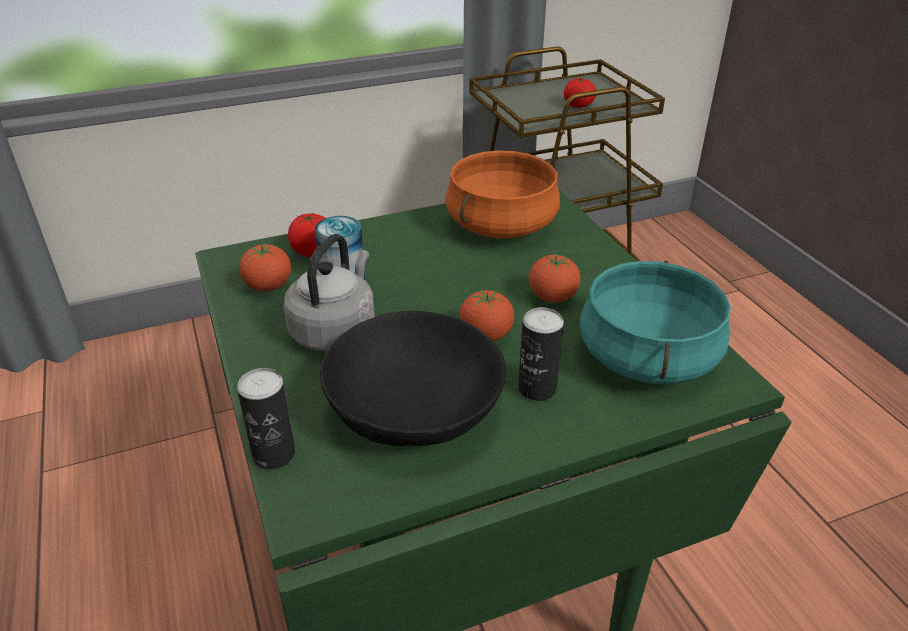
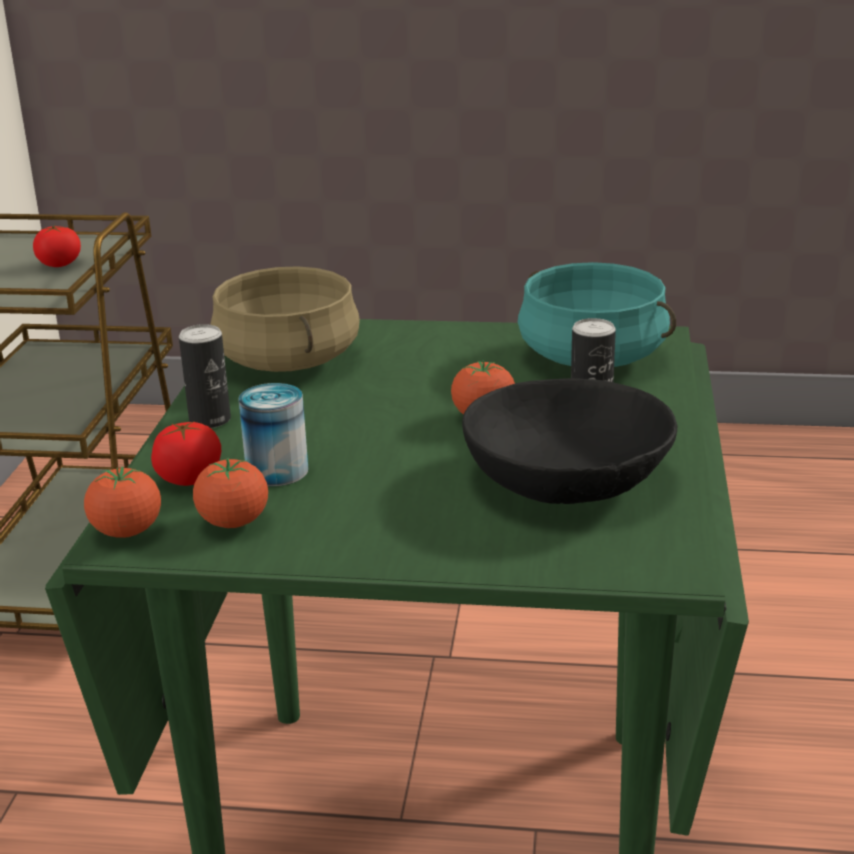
camera: 60 degrees left, 10 degrees down
can [237,368,295,469] -> can moved to [179,324,231,428]
grey kettle [283,234,375,351] -> none
orange cooking pot [445,150,560,239] -> beige cooking pot [210,266,360,372]
tomato [529,253,581,303] -> tomato moved to [84,466,161,538]

